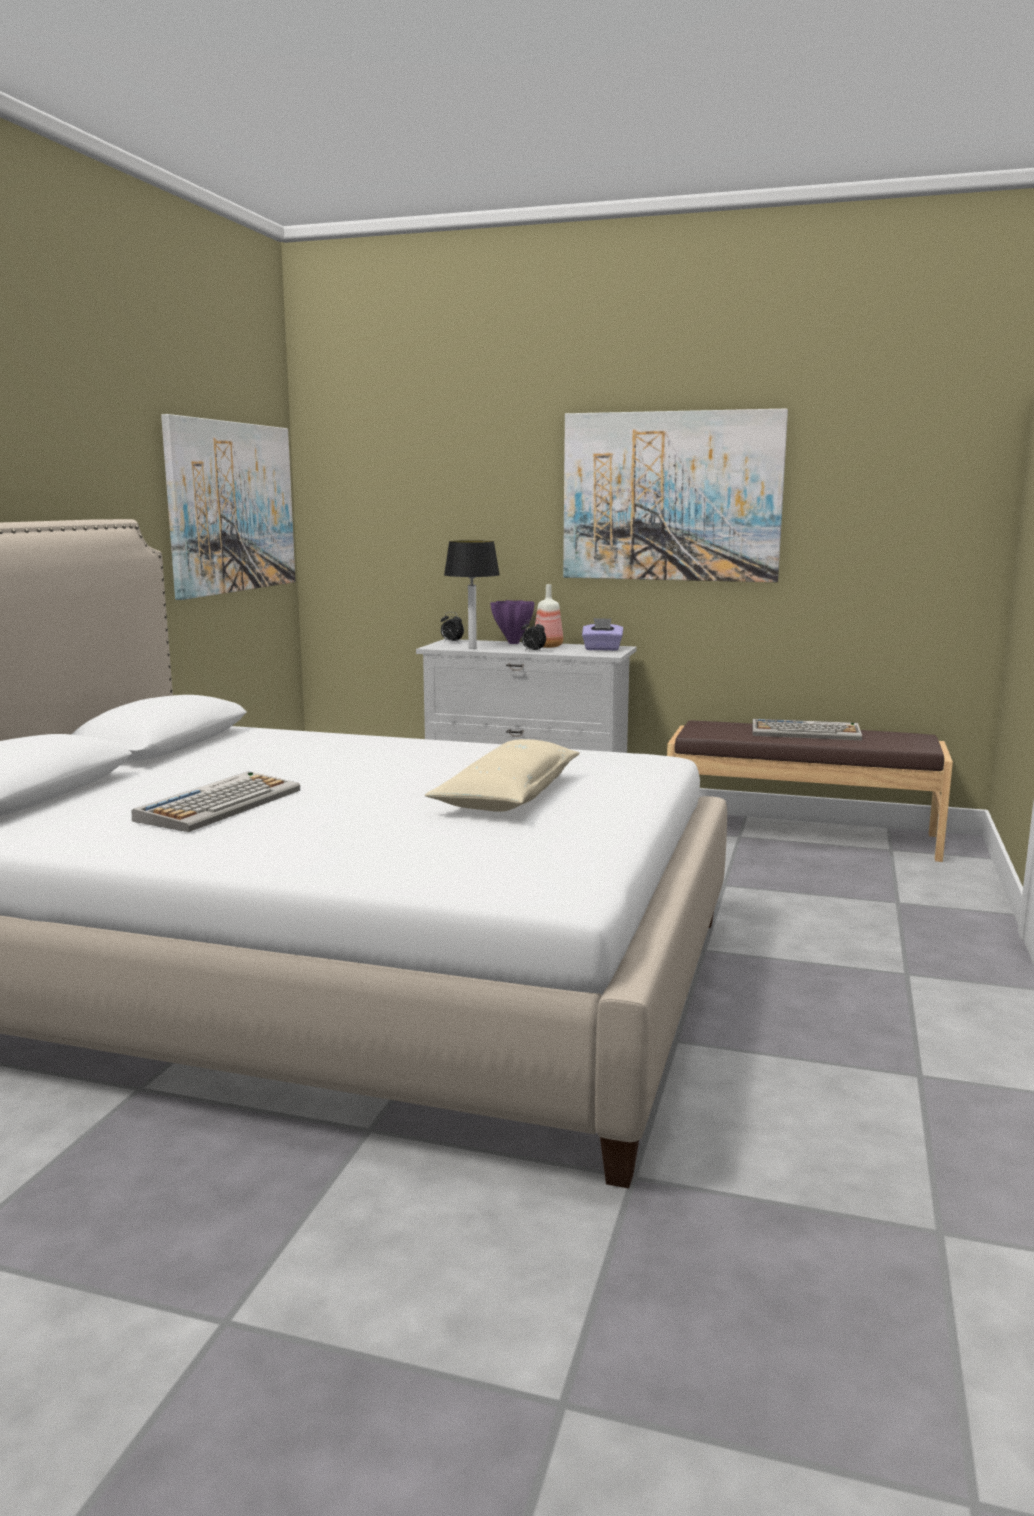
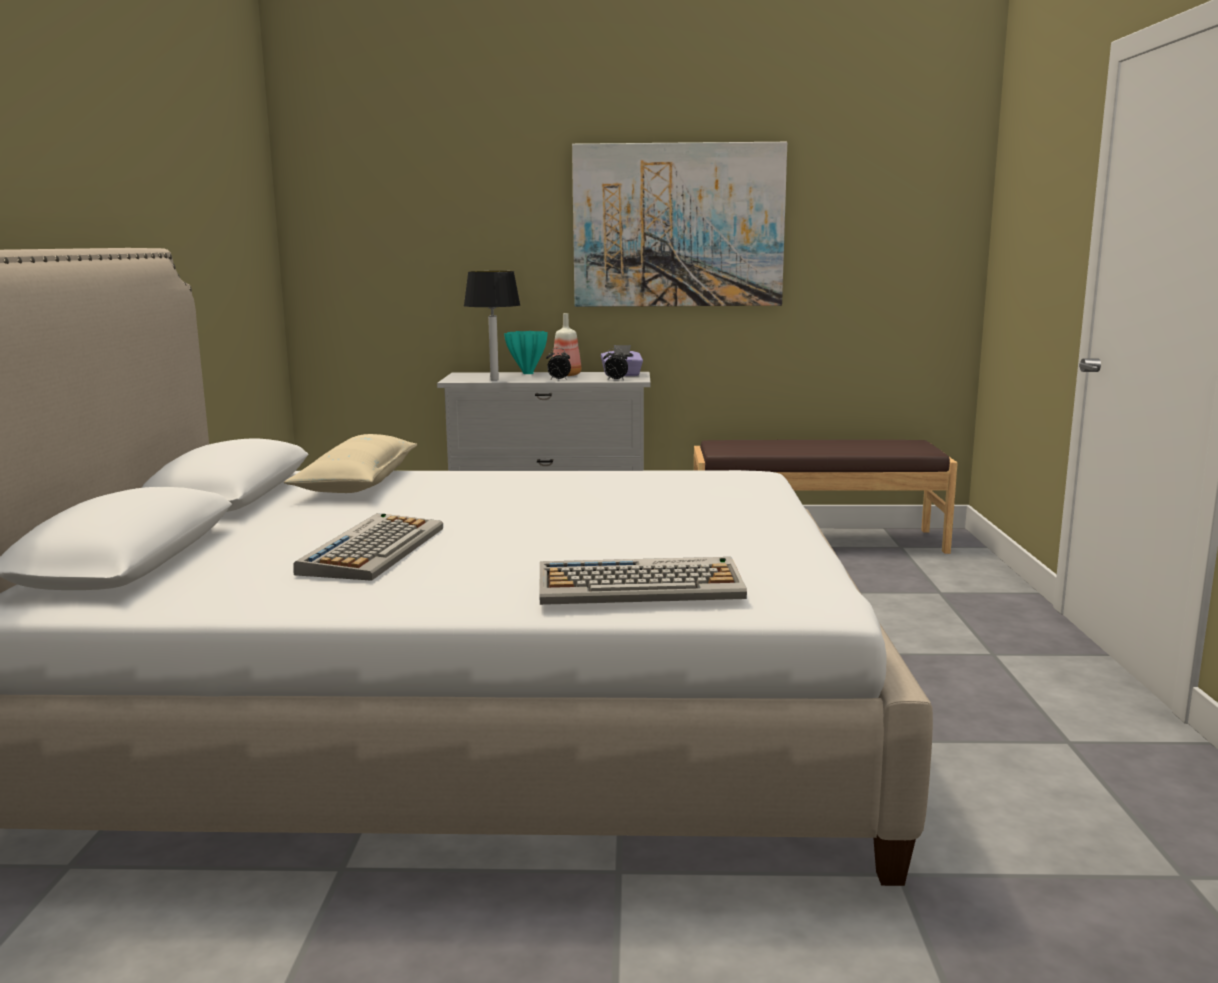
camera: 15 degrees left, 0 degrees up
picture [161,414,296,600] -> none
beige pillow [425,739,580,812] -> beige pillow moved to [284,434,417,493]
alarm clock [441,612,464,643] -> alarm clock moved to [603,348,628,381]
purple vase [490,600,535,644] -> turquoise vase [504,331,548,374]
keyboard [752,719,862,740] -> keyboard moved to [539,557,747,605]

